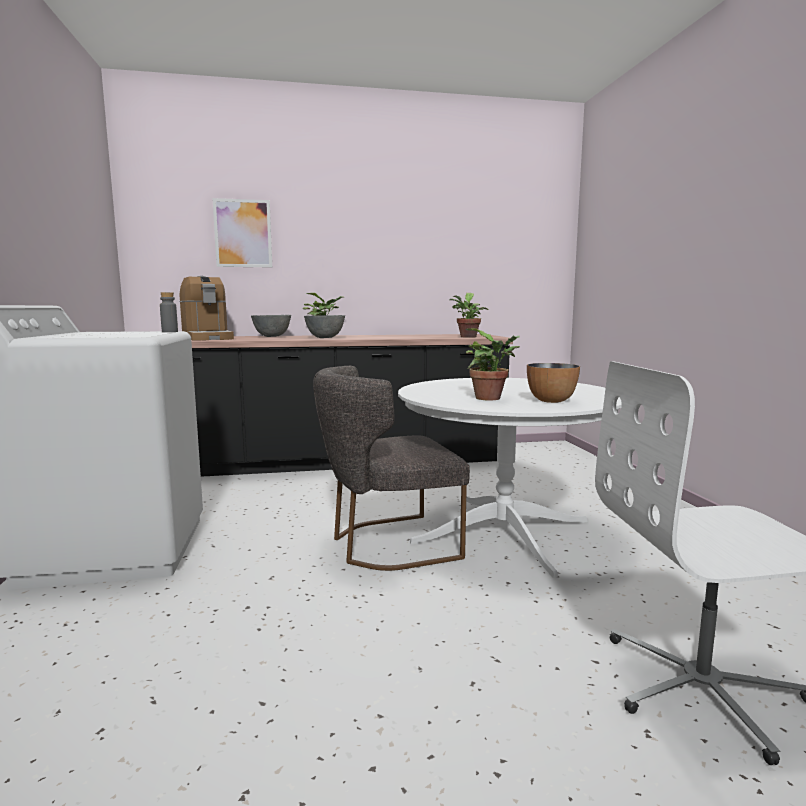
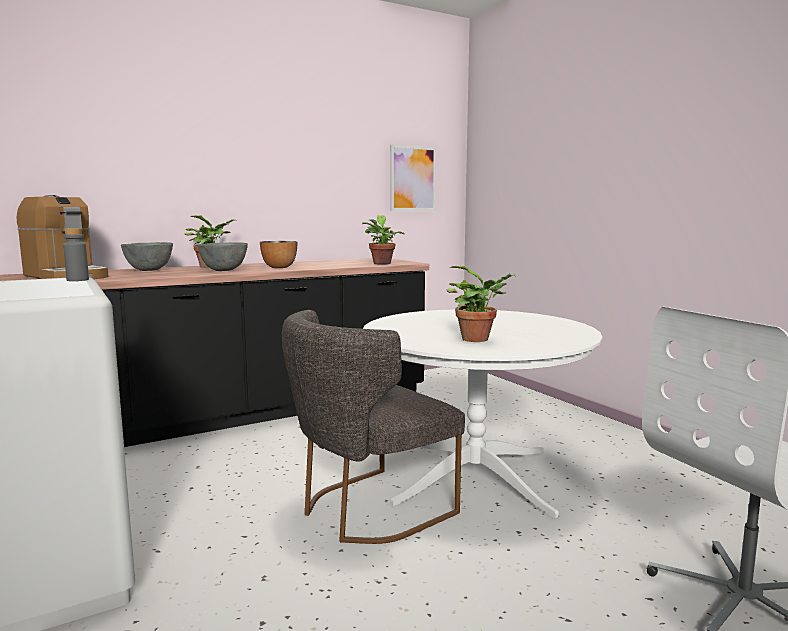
camera: 20 degrees left, 0 degrees up
picture [212,198,272,267] -> picture moved to [390,145,436,211]
bowl [527,363,580,403] -> bowl moved to [260,241,297,268]

